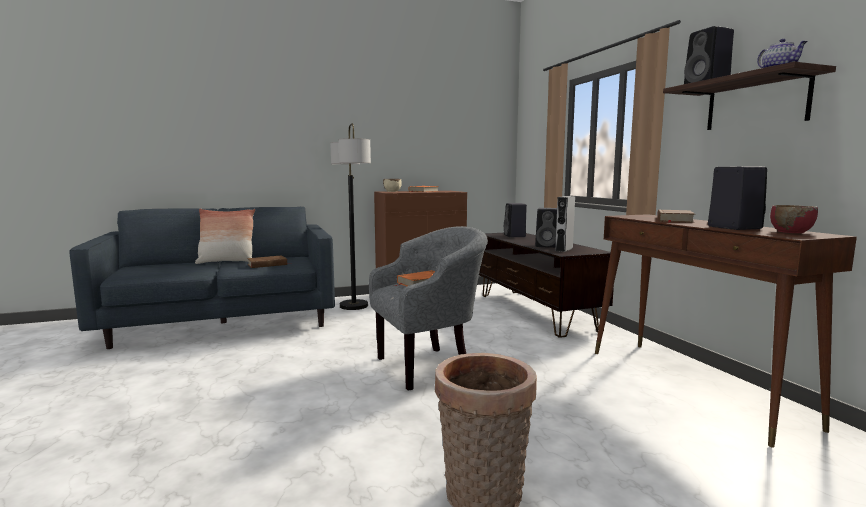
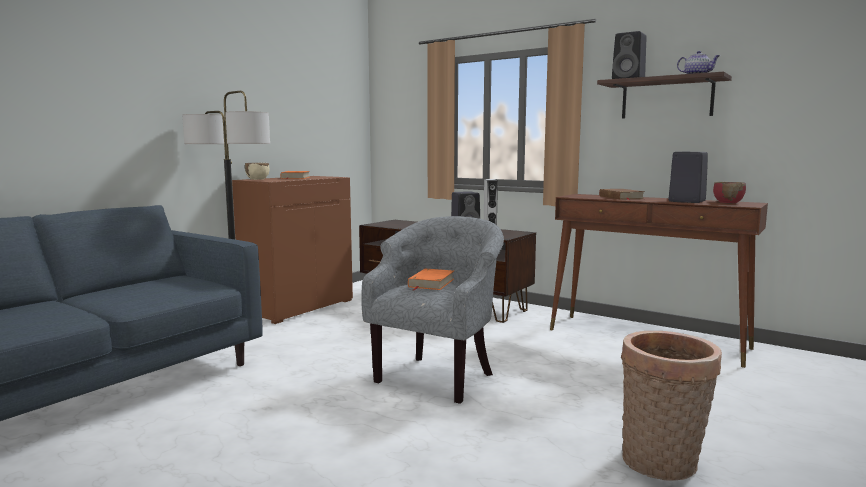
camera: 35 degrees left, 0 degrees up
pillow [195,208,255,264] -> none
brown book [247,255,292,268] -> none
black speaker [504,203,527,237] -> none

